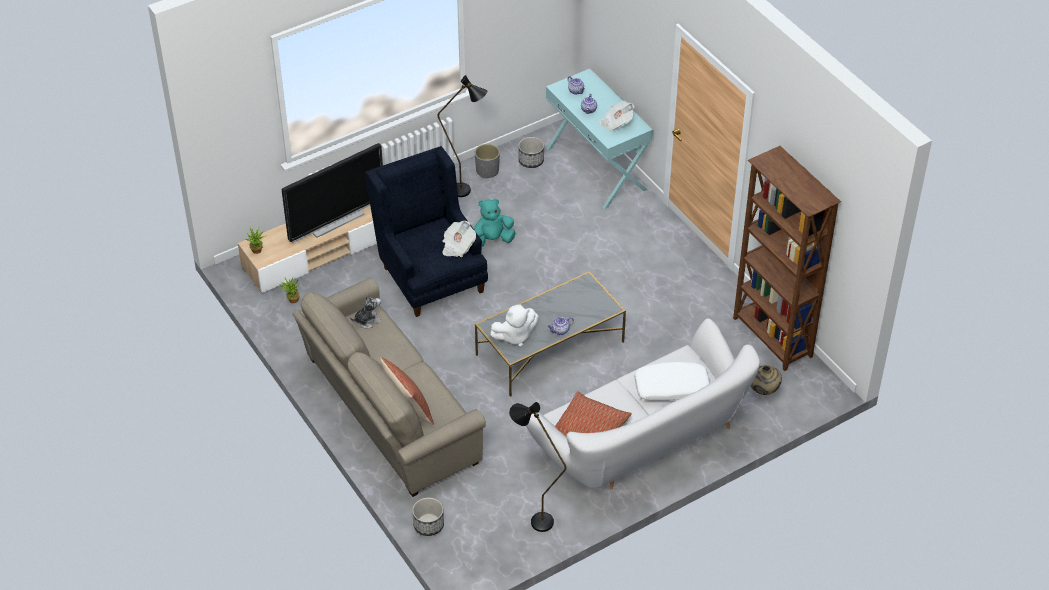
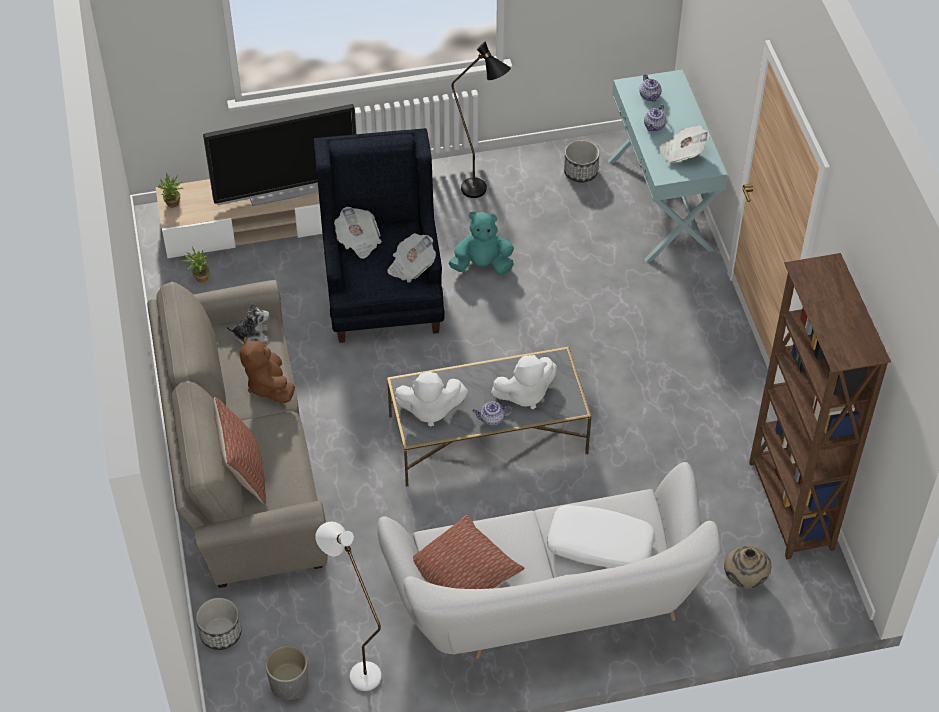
camera: 20 degrees right, 5 degrees up
grey planter [475,144,500,178] -> grey planter moved to [265,645,308,700]
black floor lamp [509,402,566,532] -> white floor lamp [315,522,381,691]
none -> brown plush toy [240,337,295,403]
none -> newspaper [334,207,382,259]
none -> white plush toy [491,355,557,409]

